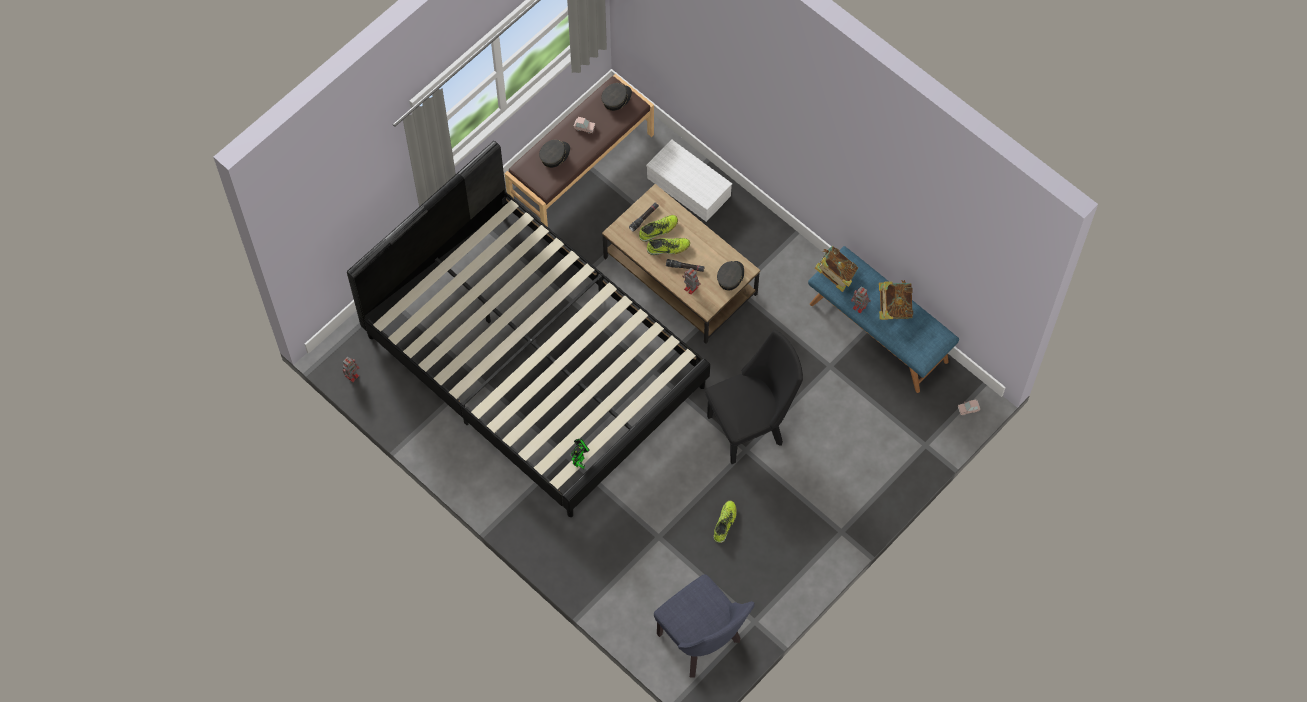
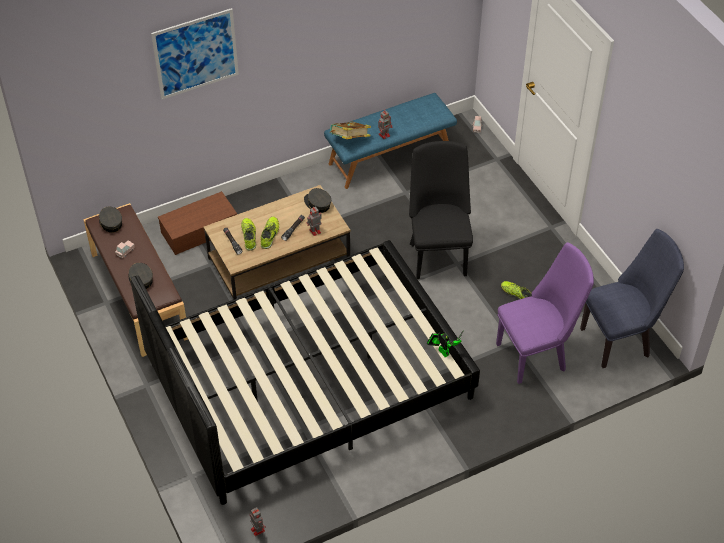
camera: 70 degrees left, 15 degrees down
white storage box [646,139,732,222] -> brown storage box [158,191,237,255]
book [879,280,913,320] -> none
none -> picture [151,8,239,99]
none -> purple chair [496,242,594,384]

